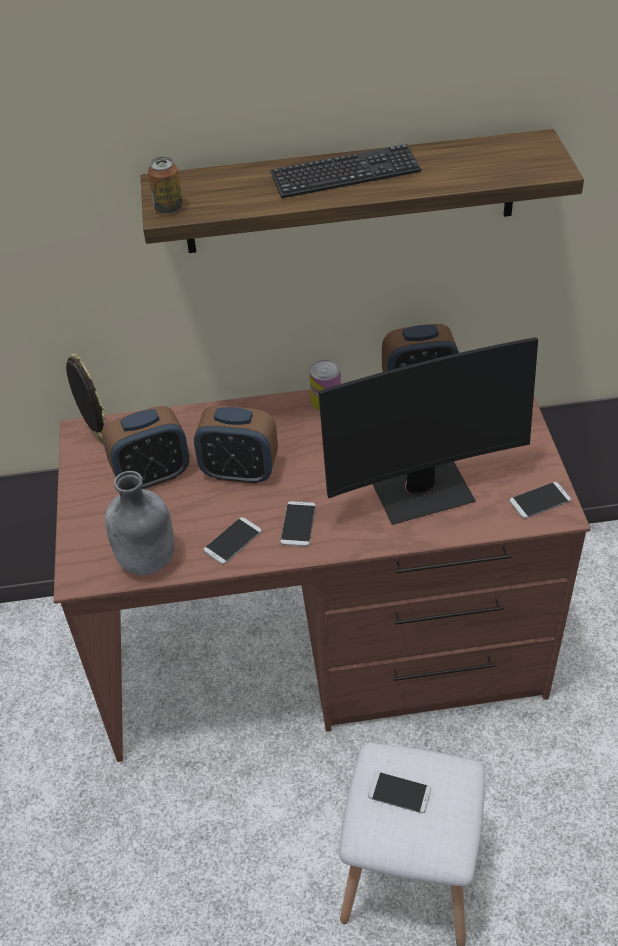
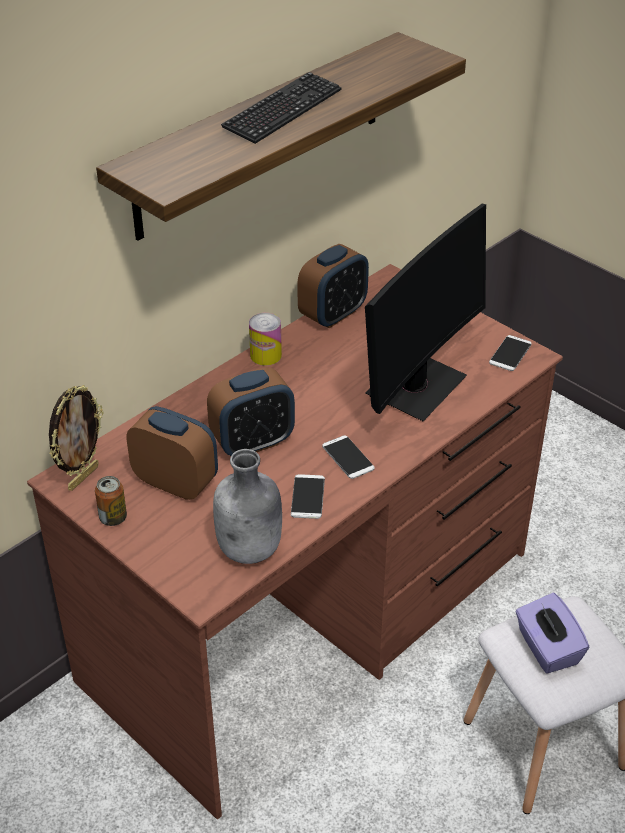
camera: 40 degrees left, 5 degrees down
picture frame [66,353,106,445] -> picture frame turned 105 degrees clockwise [49,385,103,491]
alarm clock [102,406,189,489] -> alarm clock turned 90 degrees counterclockwise [126,406,218,500]
can [148,157,183,214] -> can moved to [95,476,127,526]
phone [368,772,431,813] -> purple tissue box [516,593,589,674]

